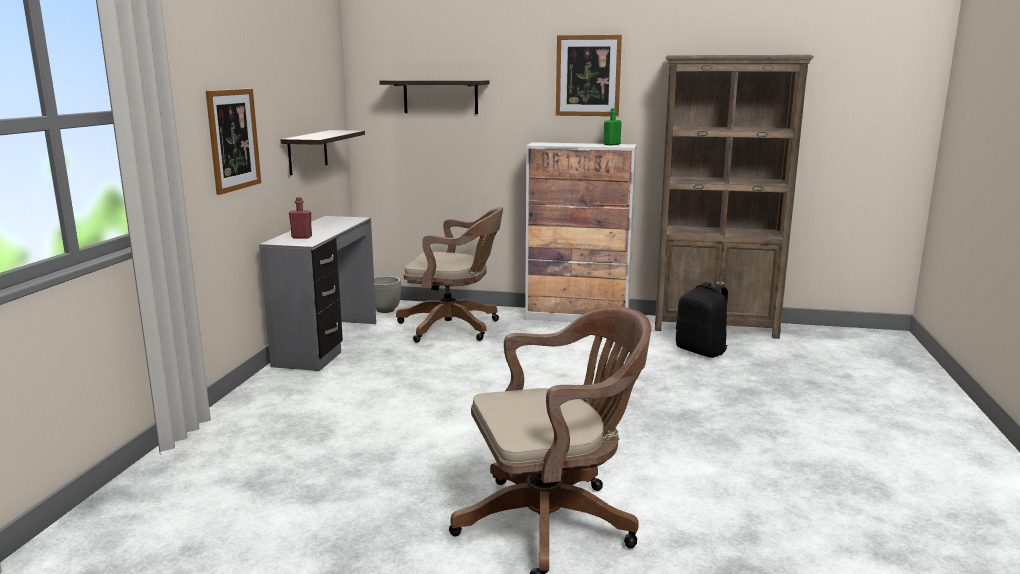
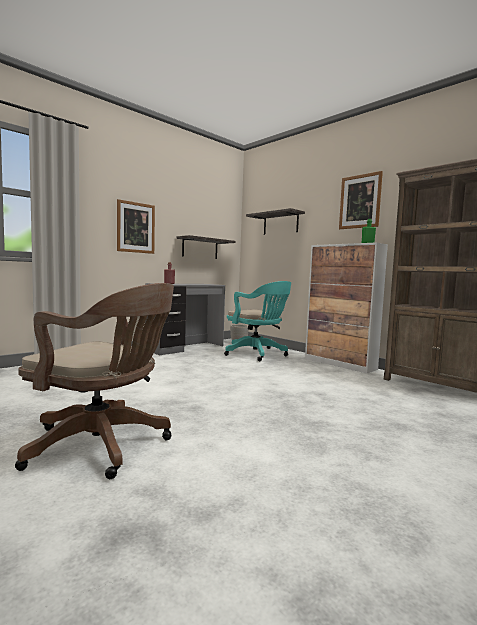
camera: 35 degrees right, 10 degrees down
brown office chair [396,207,503,343] -> turquoise office chair [224,281,291,361]
black backpack [676,282,728,358] -> none

